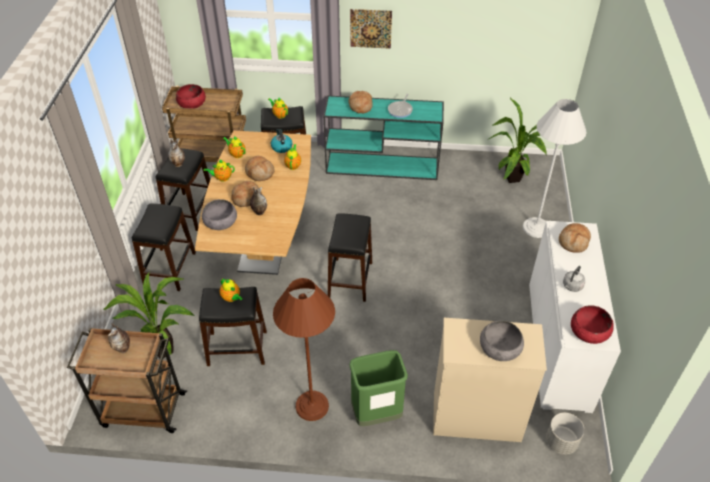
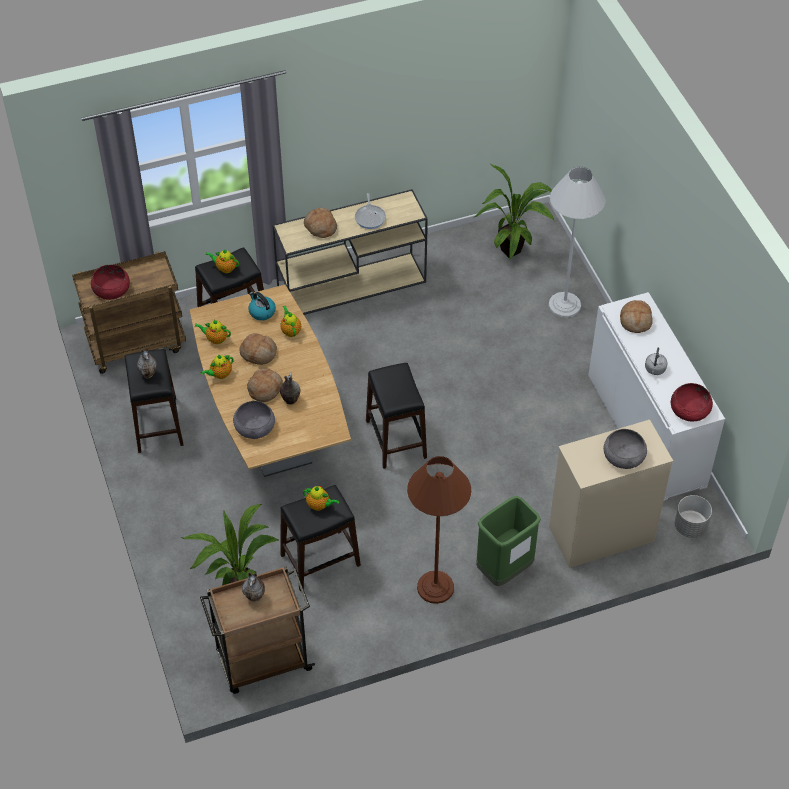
camera: 25 degrees left, 5 degrees up
black stool [132,204,196,291] -> none
turquoise console table [324,96,444,180] -> beige console table [272,189,428,315]
picture [350,9,392,49] -> none

